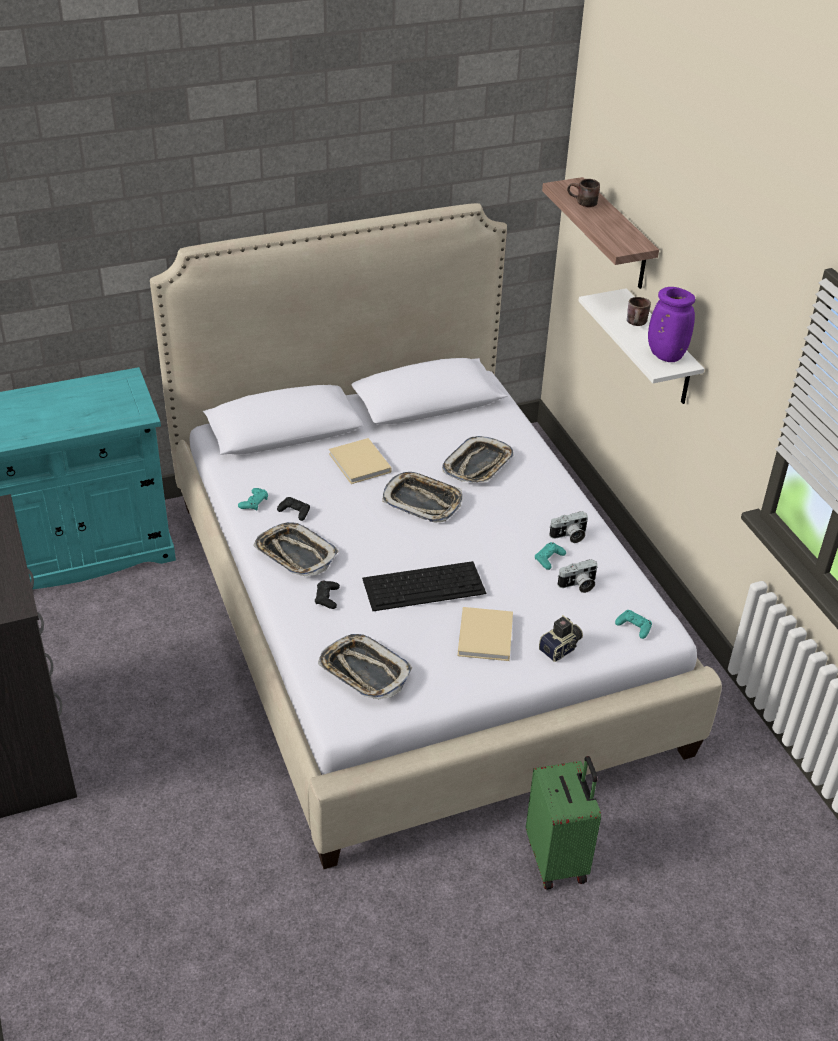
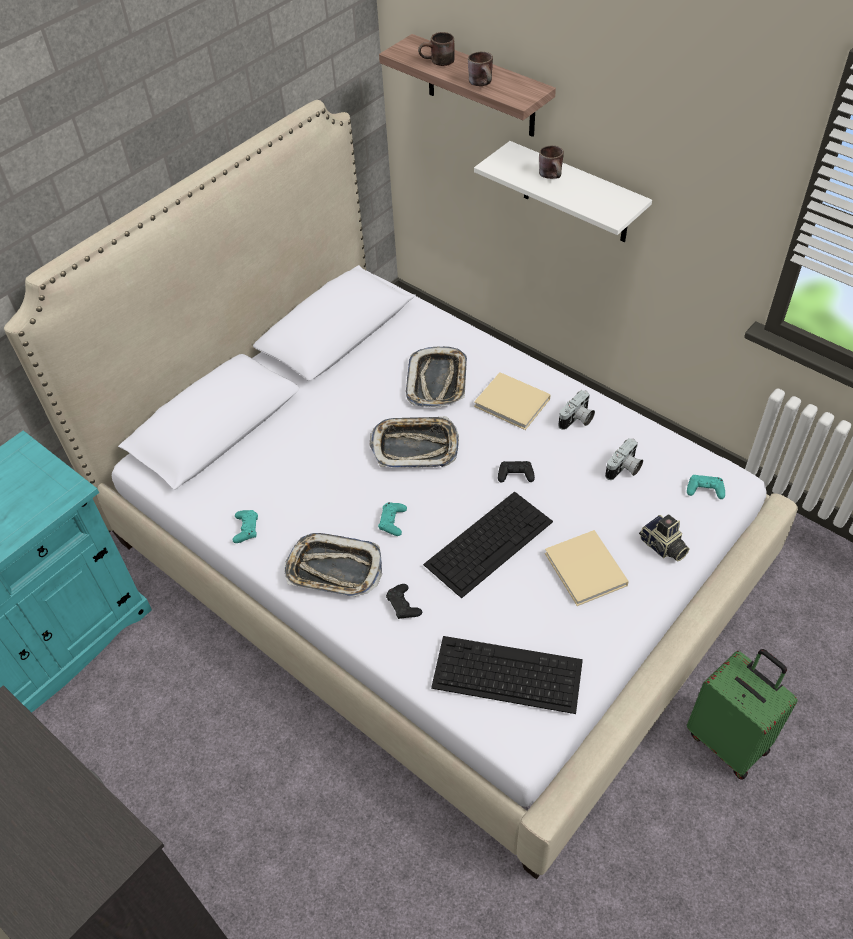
camera: 25 degrees left, 10 degrees up
black game controller [277,497,310,521] -> black game controller moved to [498,461,535,482]
tray [318,634,412,699] -> keyboard [431,636,583,714]
beige book [329,438,391,484] -> beige book moved to [474,372,551,430]
turquoise game controller [535,542,566,570] -> turquoise game controller moved to [378,502,407,536]
camera [539,615,583,662] -> camera turned 120 degrees clockwise [639,514,690,562]
purple vase [648,287,695,362] -> none
none -> brown mug [468,52,493,86]

